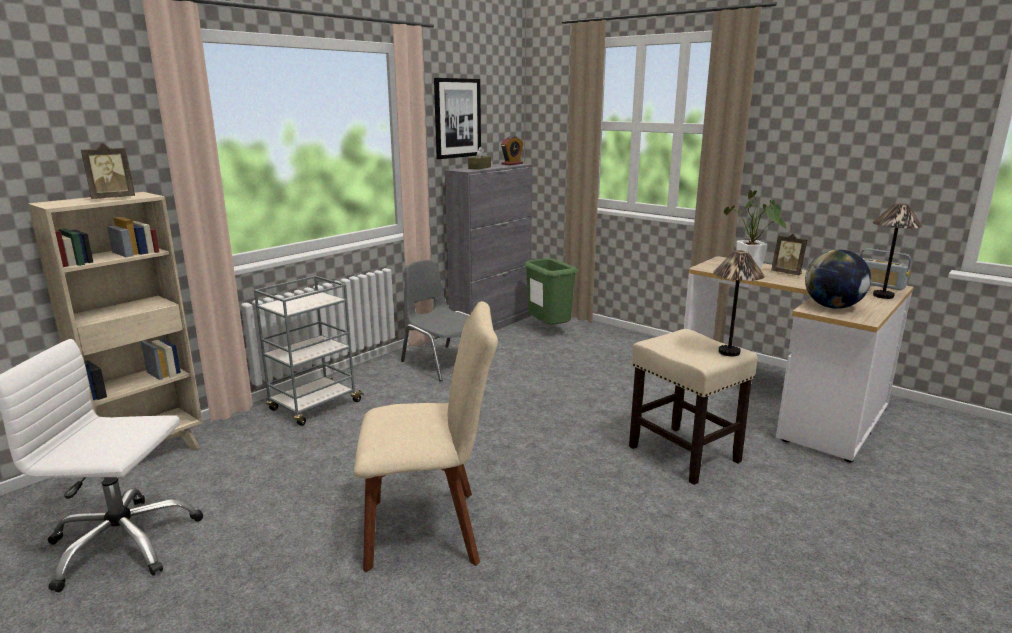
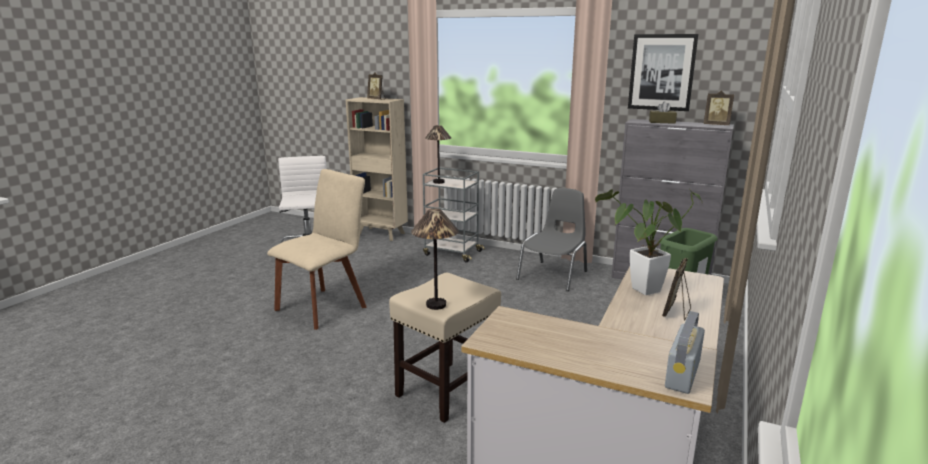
camera: 75 degrees right, 0 degrees up
beige chair [353,301,498,572] -> beige chair turned 120 degrees counterclockwise [267,169,366,330]
alarm clock [501,136,524,165] -> picture frame [704,91,734,125]
globe [805,250,871,309] -> none
table lamp [873,203,923,299] -> table lamp moved to [425,125,451,184]

